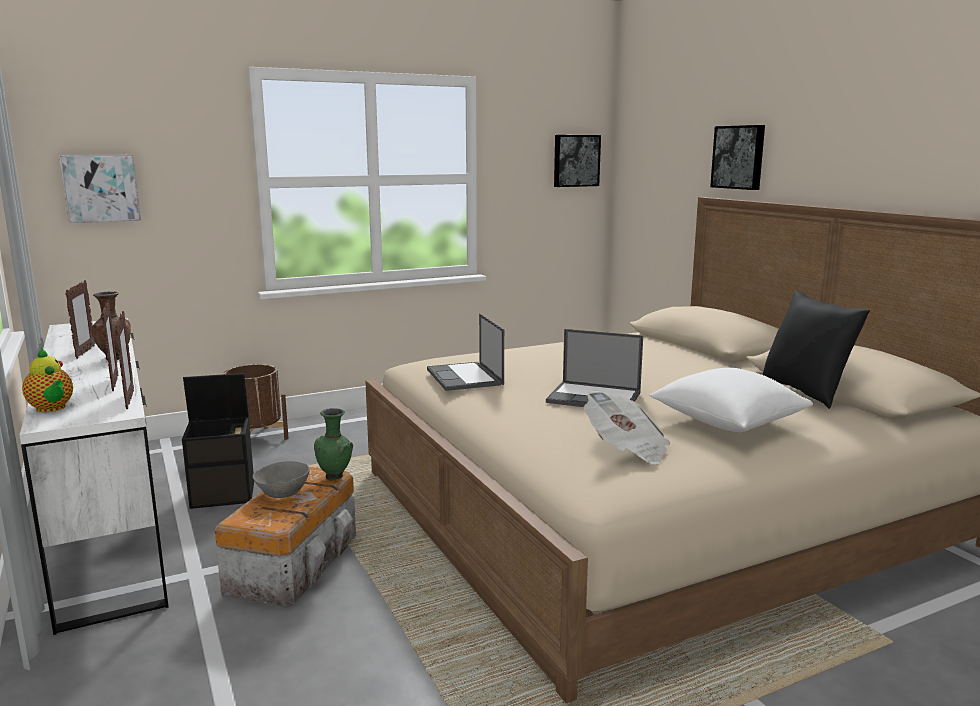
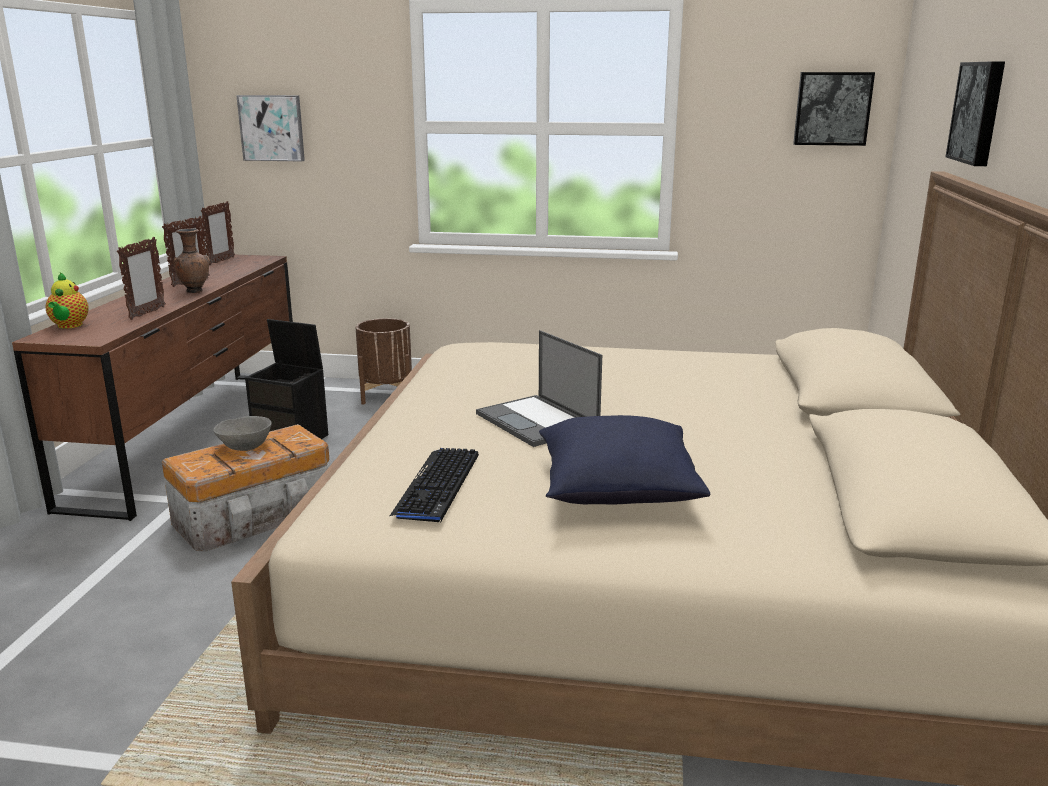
camera: 35 degrees right, 5 degrees up
white dresser [19,318,169,635] -> brown dresser [12,255,293,521]
picture frame [115,311,134,409] -> picture frame moved to [201,201,235,265]
green vase [314,408,353,481] -> none
laptop [427,314,504,391] -> none
newspaper [583,391,671,465] -> keyboard [390,448,479,522]
white pillow [650,368,813,432] -> blue pillow [539,415,710,504]
black pillow [762,290,870,409] -> none

